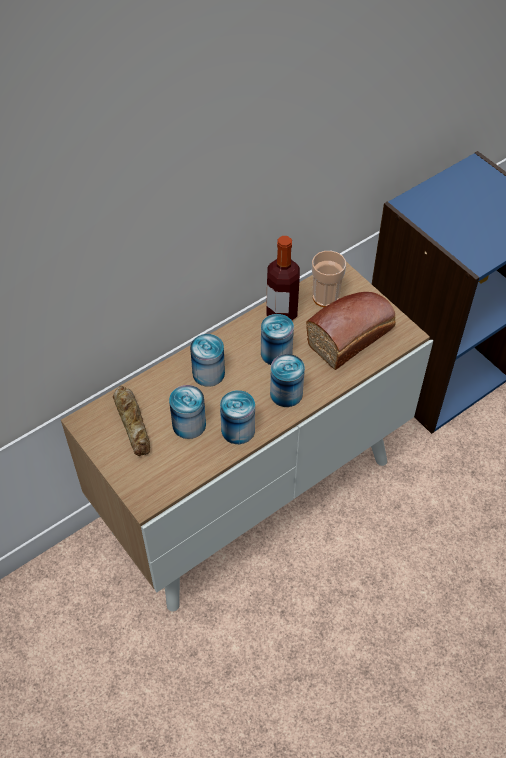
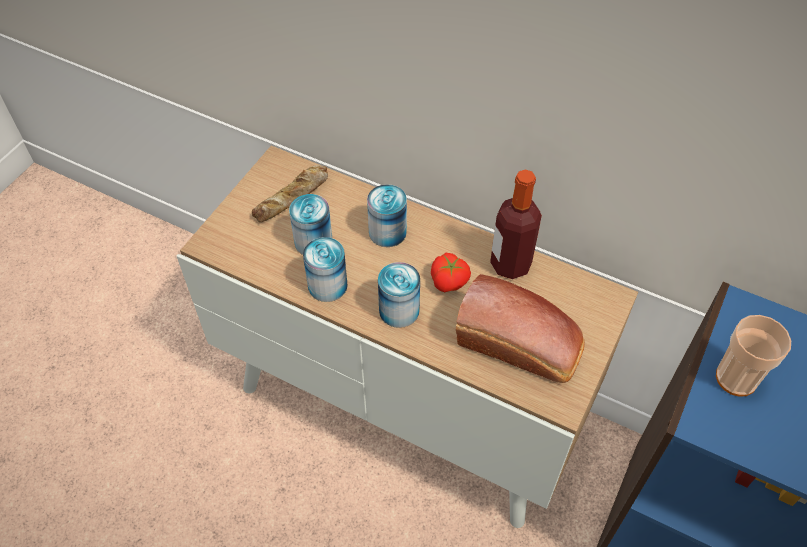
camera: 65 degrees right, 0 degrees up
can [261,314,294,365] -> tomato [431,253,471,292]
cup [312,251,346,307] -> cup moved to [716,315,791,396]

